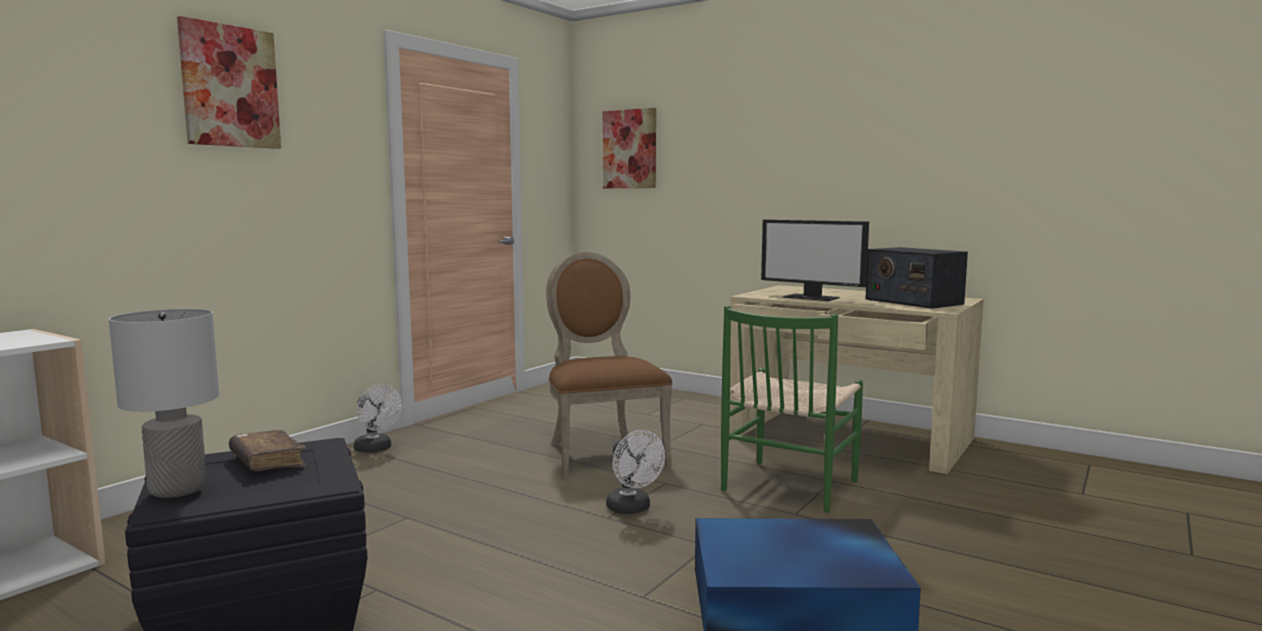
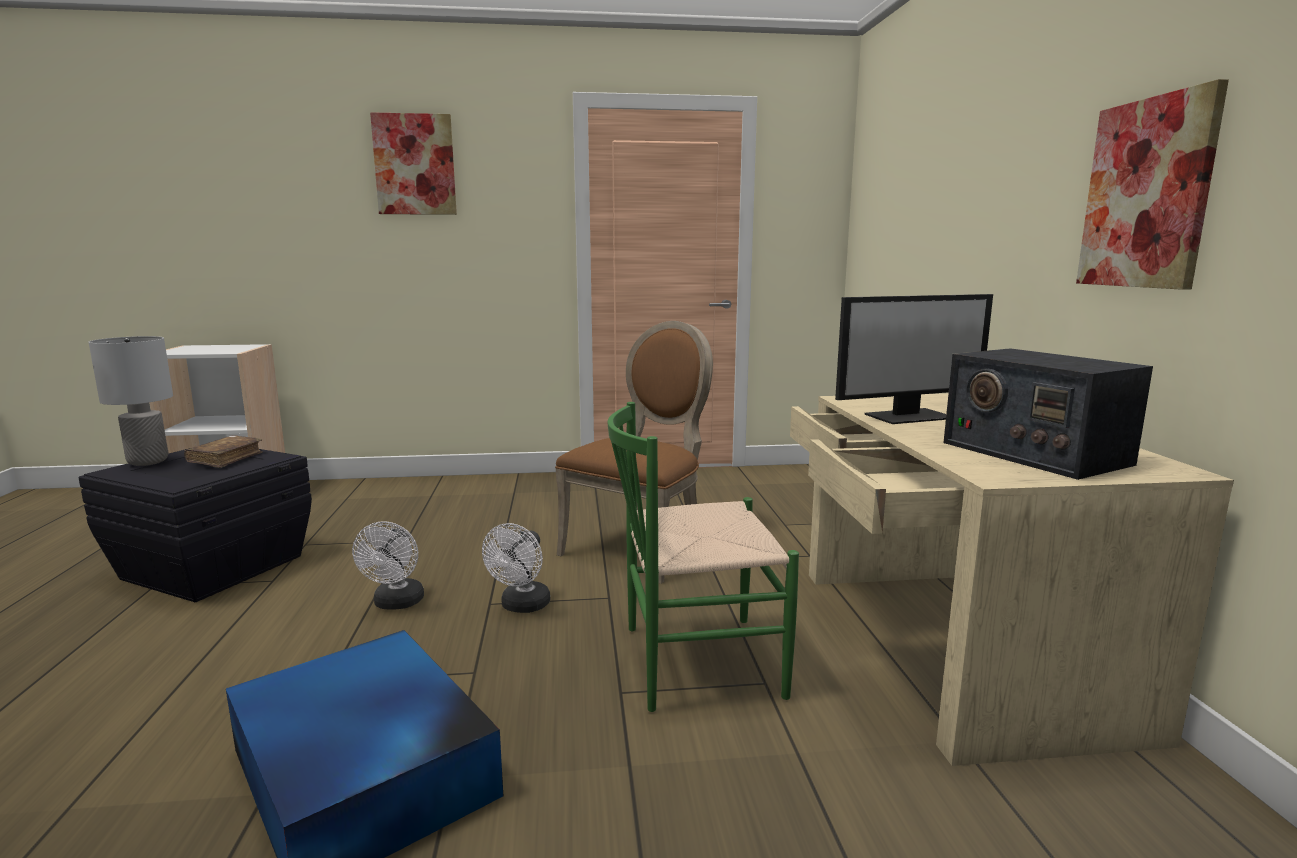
camera: 50 degrees right, 5 degrees up
white fan [354,384,402,453] -> white fan moved to [352,521,424,610]
picture [602,108,656,188] -> picture moved to [1076,79,1229,290]
monitor [761,220,869,301] -> monitor turned 105 degrees counterclockwise [835,294,993,424]
radio [865,247,968,309] -> radio turned 45 degrees counterclockwise [944,348,1153,480]

